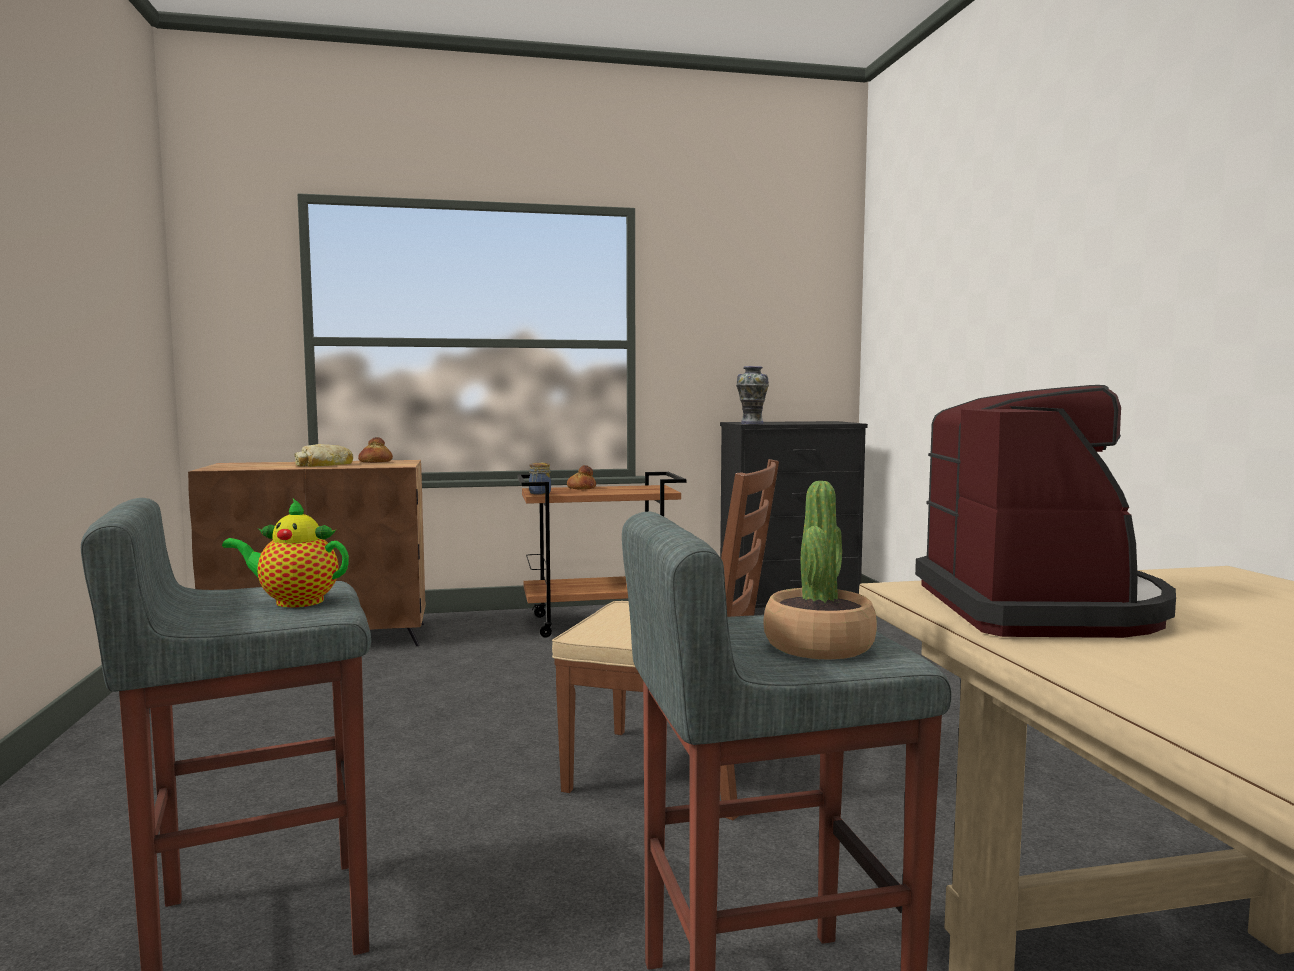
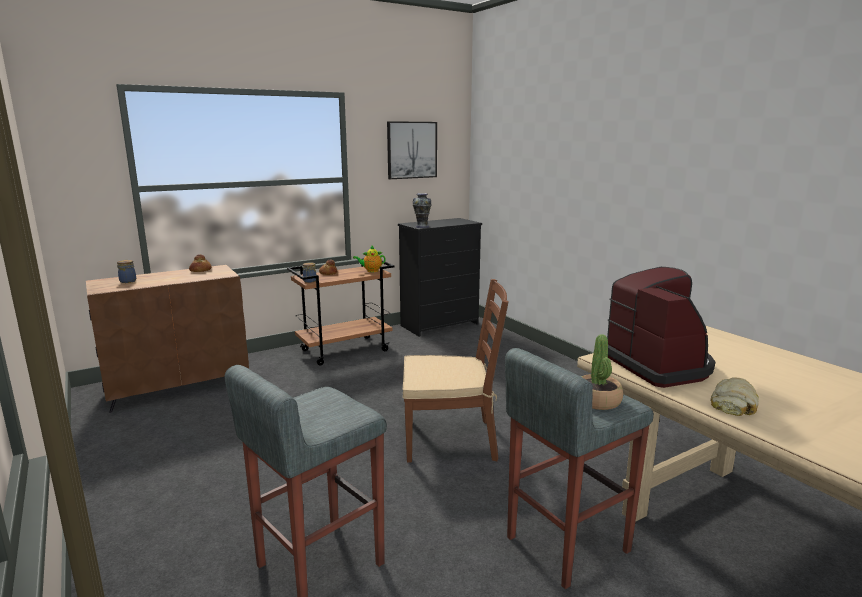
camera: 20 degrees left, 10 degrees up
teapot [222,499,349,608] -> teapot moved to [353,246,386,272]
bread [294,444,353,467] -> bread moved to [710,377,759,416]
none -> jar [117,260,136,283]
none -> picture [387,121,437,179]

